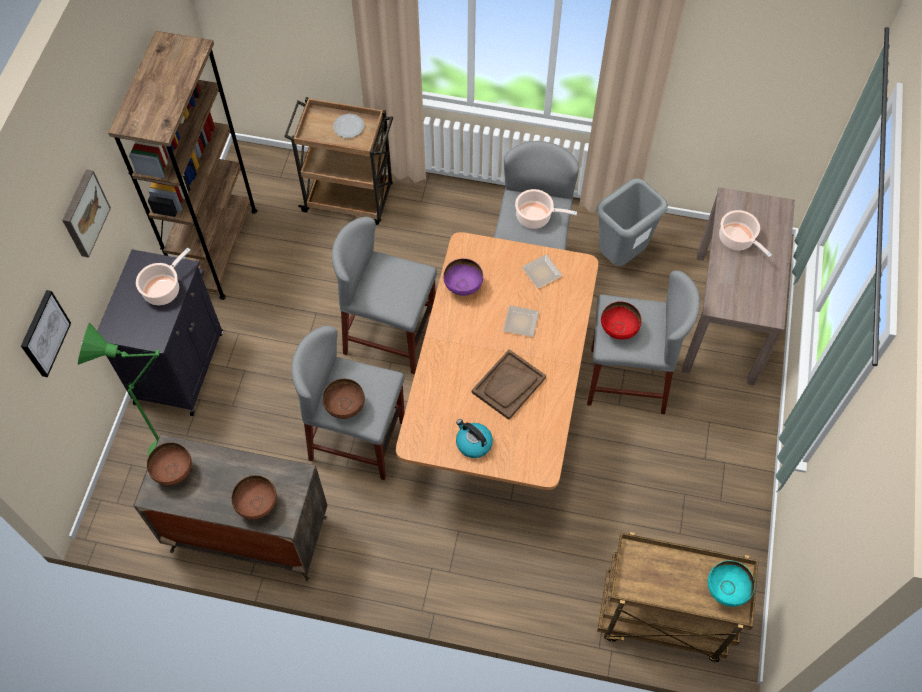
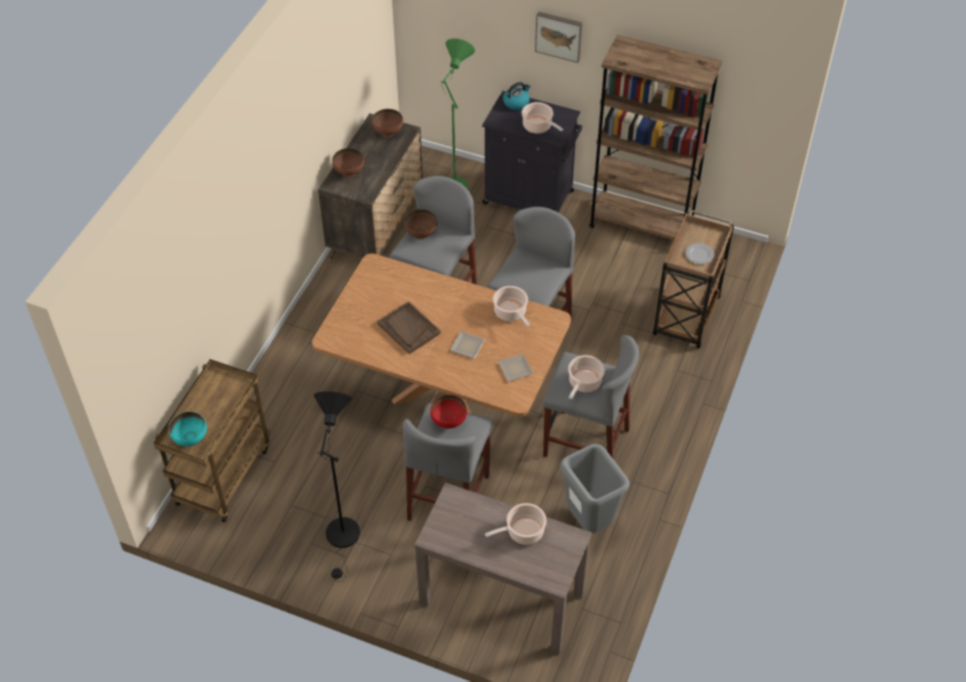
camera: 100 degrees right, 10 degrees down
picture [21,290,71,377] -> none
purple bowl [443,258,483,296] -> cooking pot [493,286,530,327]
kettle [456,419,493,458] -> kettle moved to [503,82,531,110]
none -> black floor lamp [314,391,360,582]

